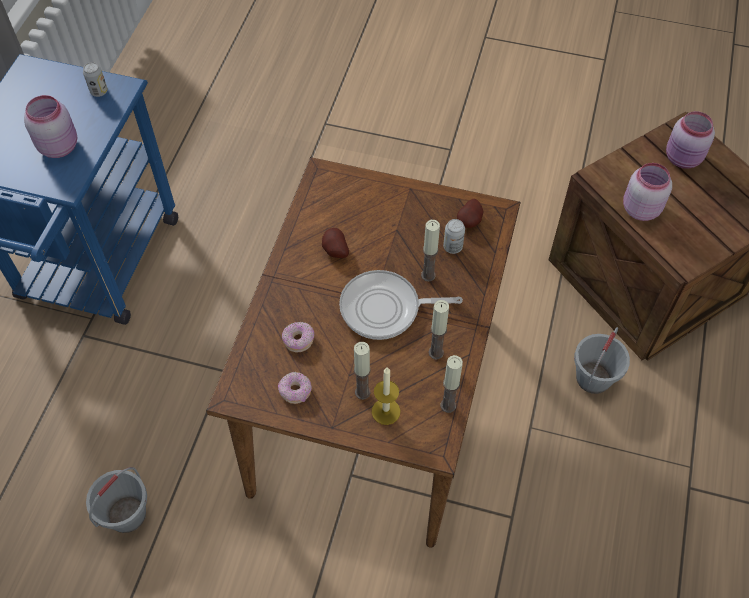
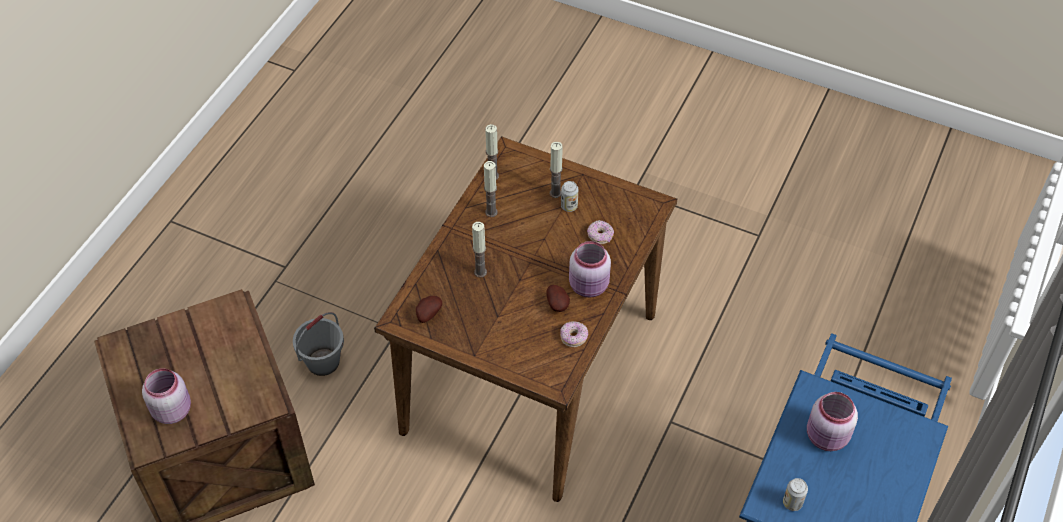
camera: 170 degrees left, 5 degrees down
grey bucket [86,467,147,533] -> none
donut [278,372,312,404] -> donut moved to [560,321,588,347]
frying pan [339,270,463,340] -> none
candle [372,368,400,425] -> none
can [443,219,465,254] -> can moved to [561,181,578,212]
pink jar [623,163,672,221] -> pink jar moved to [569,241,611,298]

